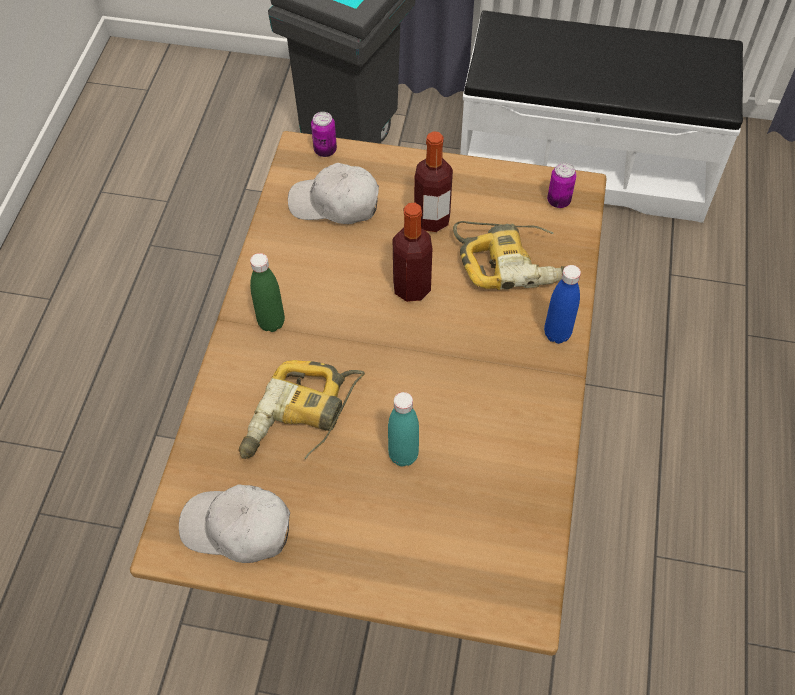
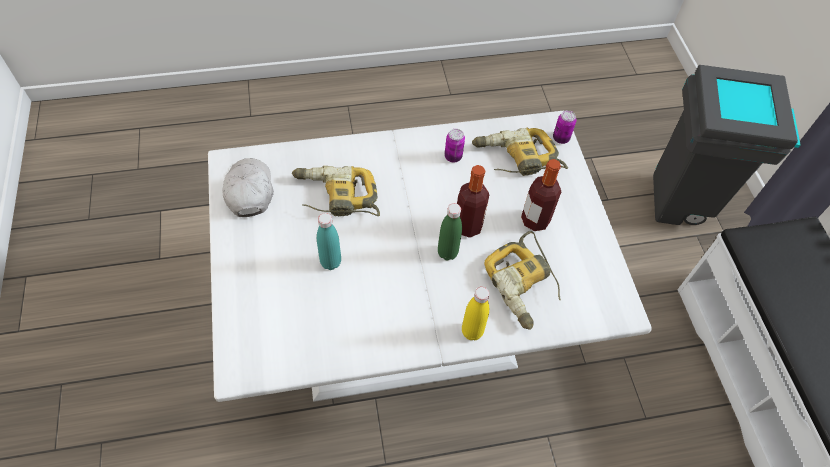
camera: 65 degrees right, 0 degrees up
brown dining table [130,131,607,656] -> white dining table [208,111,652,402]
green bottle [250,253,285,332] -> green bottle moved to [438,203,462,260]
white cap [288,163,379,224] -> power drill [472,127,568,176]
blue bottle [544,265,581,344] -> yellow bottle [462,287,489,340]
can [547,162,577,208] -> can moved to [444,129,465,163]

